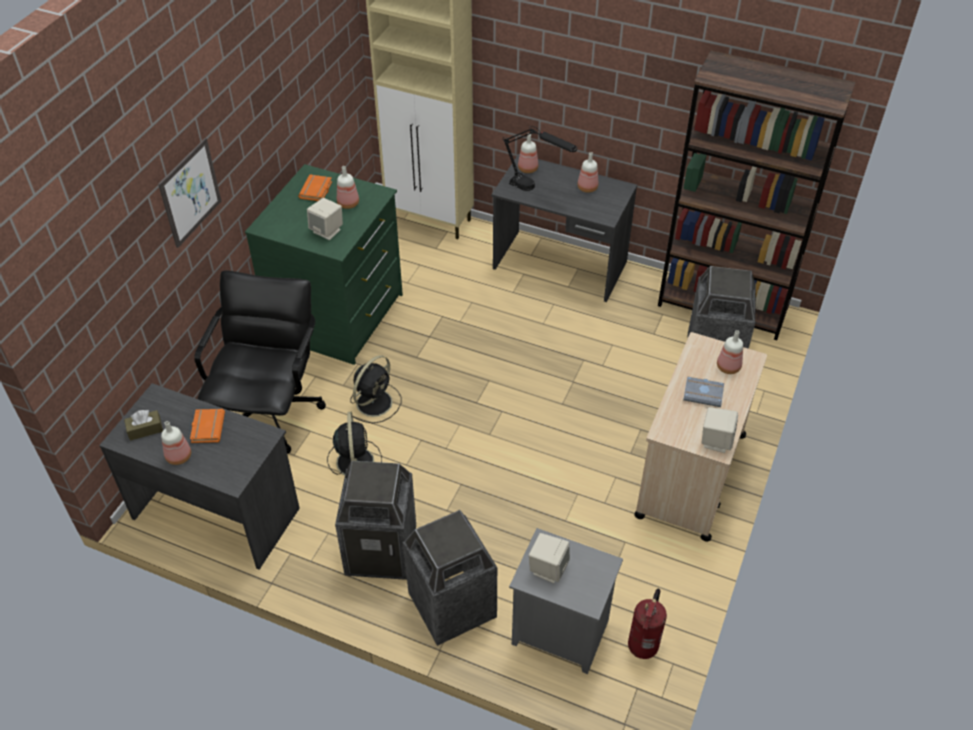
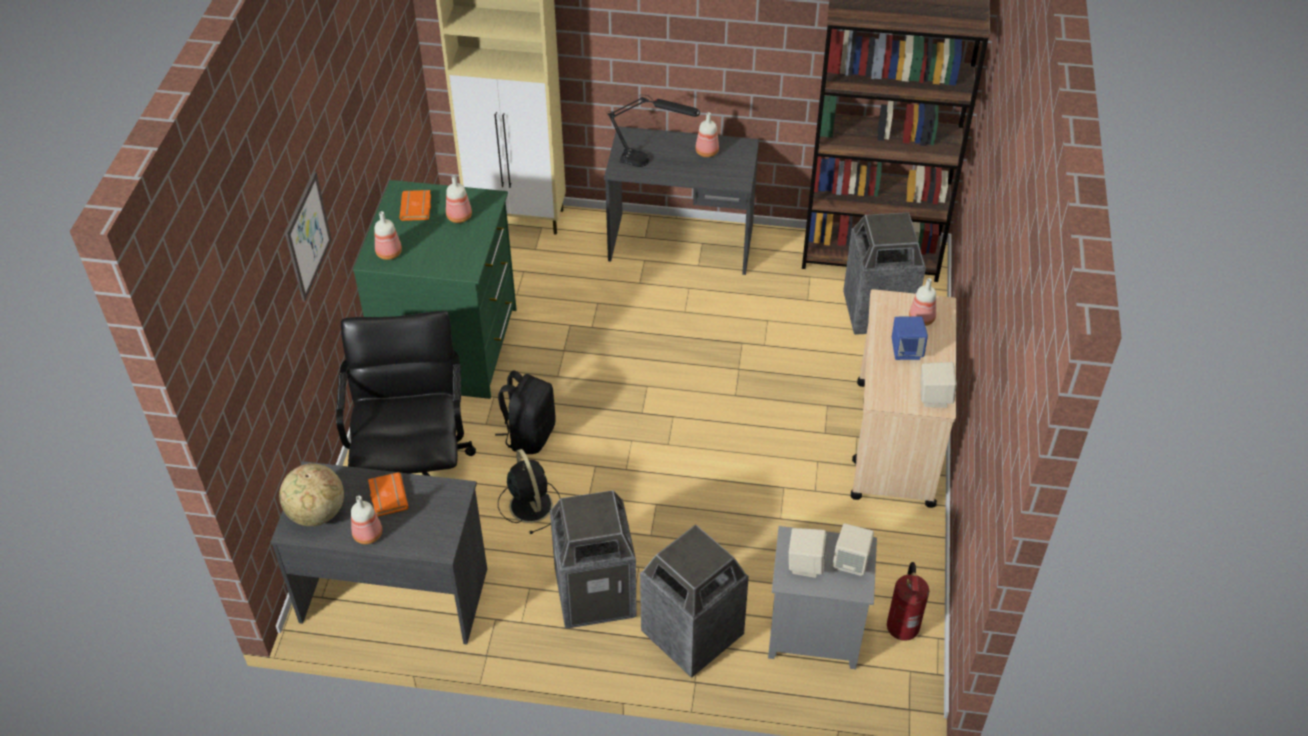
camera: 15 degrees left, 0 degrees up
brown tissue box [124,410,163,441] -> globe [279,463,344,526]
beige speaker [307,198,343,240] -> beige speaker moved to [832,523,874,576]
black fan [351,355,401,423] -> black backpack [495,370,556,454]
bottle [518,133,538,173] -> bottle moved to [375,211,402,260]
grey book [683,376,724,407] -> blue speaker [892,316,928,360]

